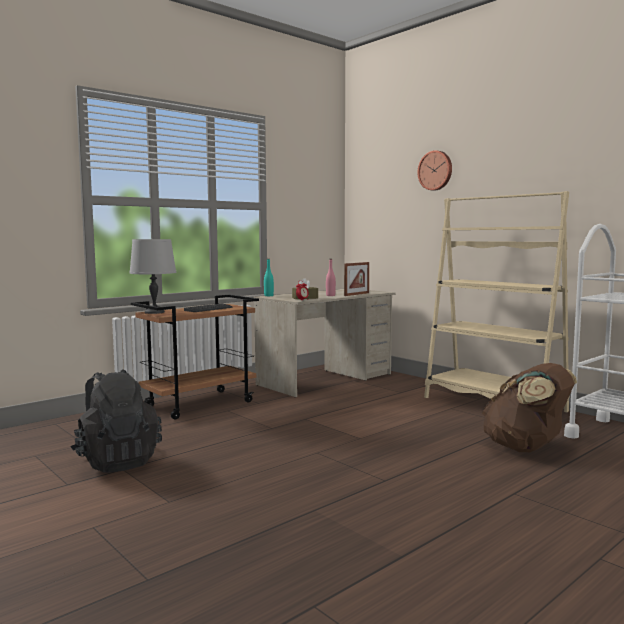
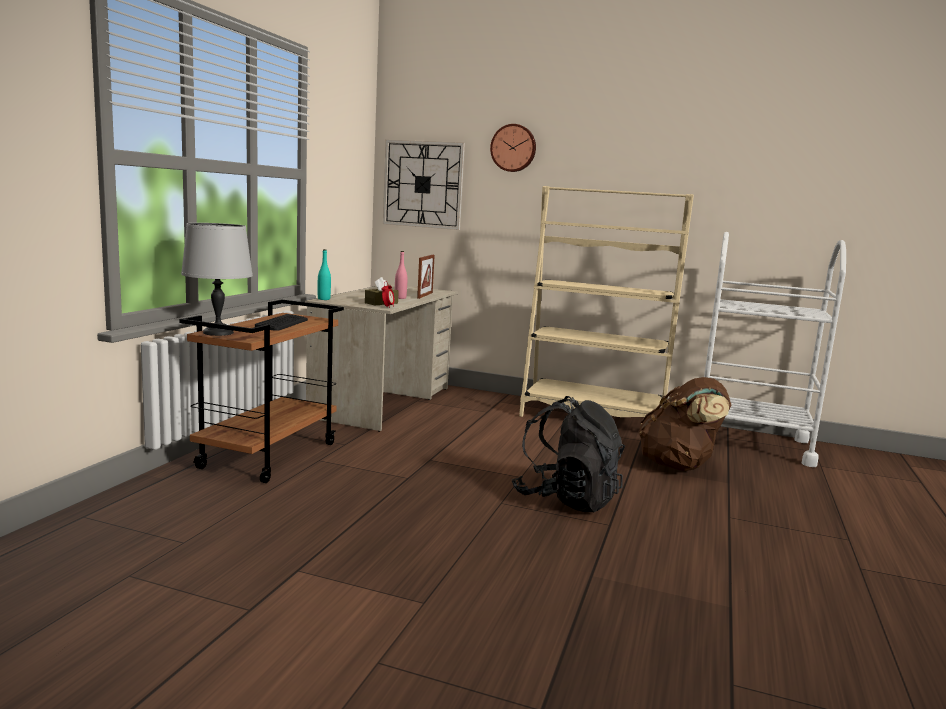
camera: 30 degrees left, 5 degrees up
black backpack [70,369,162,473] -> black backpack moved to [512,396,625,512]
none -> wall clock [383,140,465,230]

